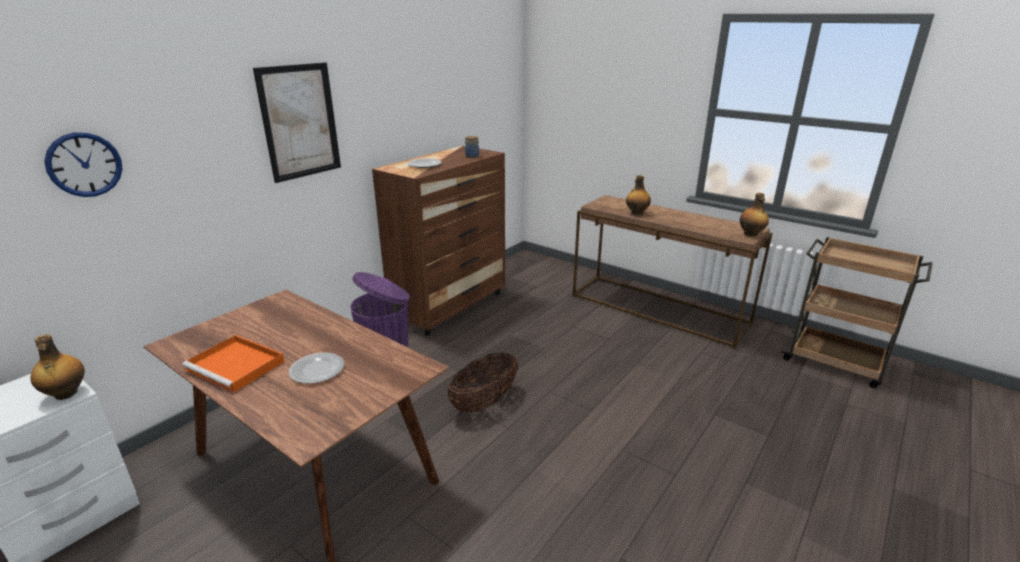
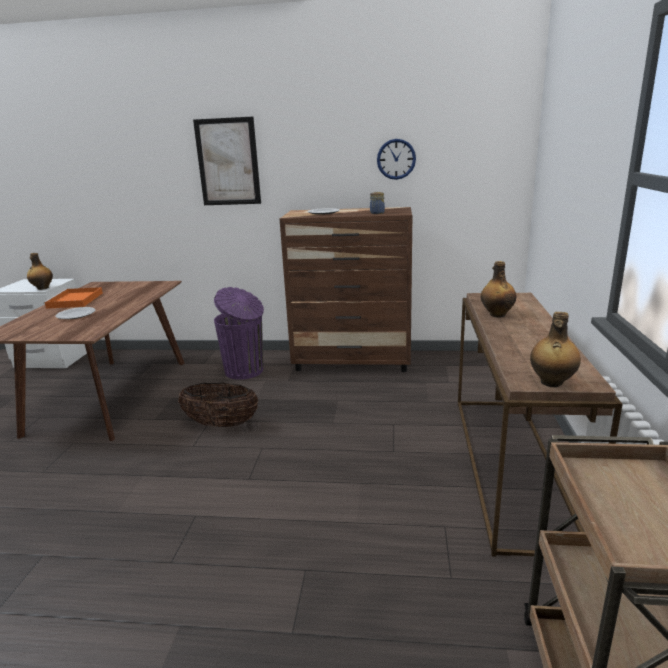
camera: 60 degrees right, 5 degrees down
wall clock [44,132,123,197] -> wall clock moved to [377,139,416,180]

